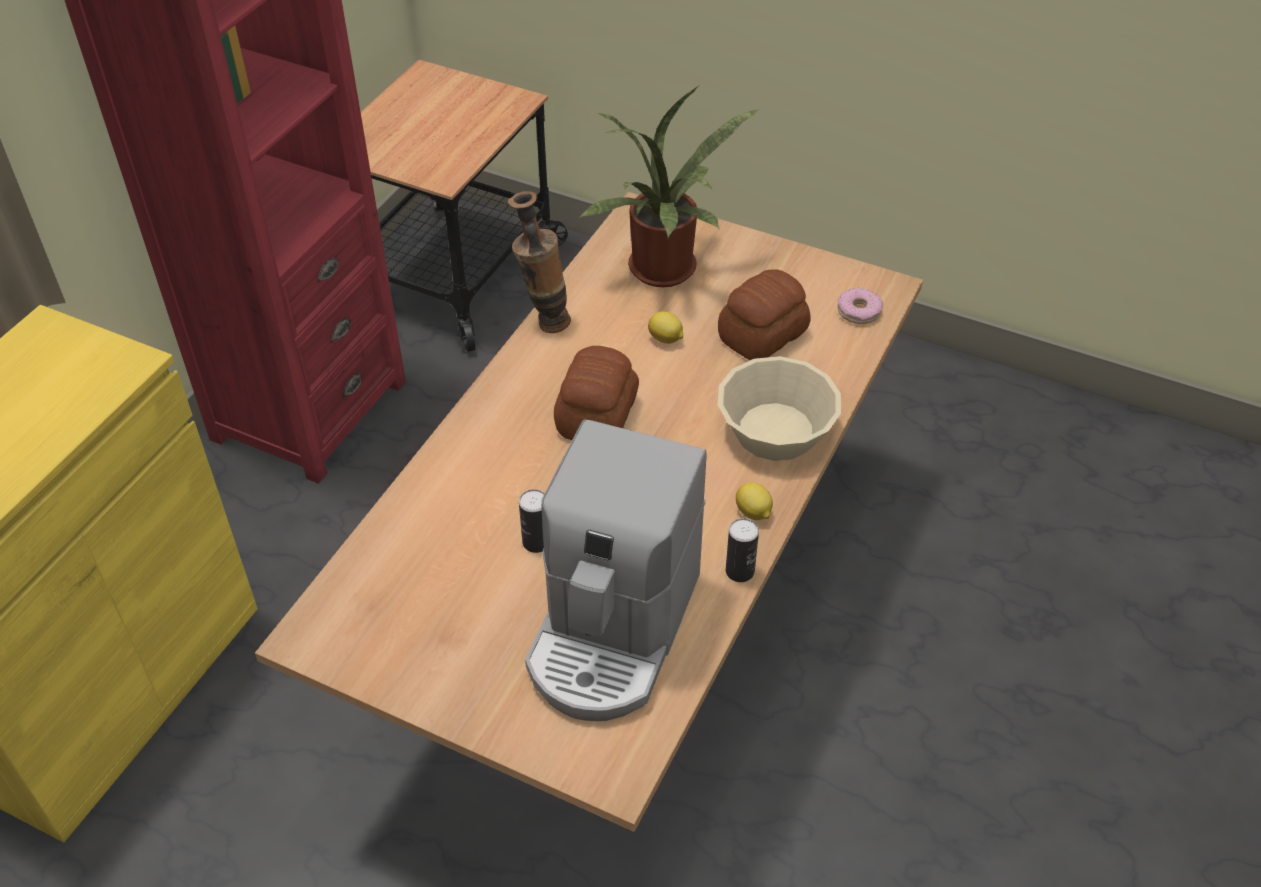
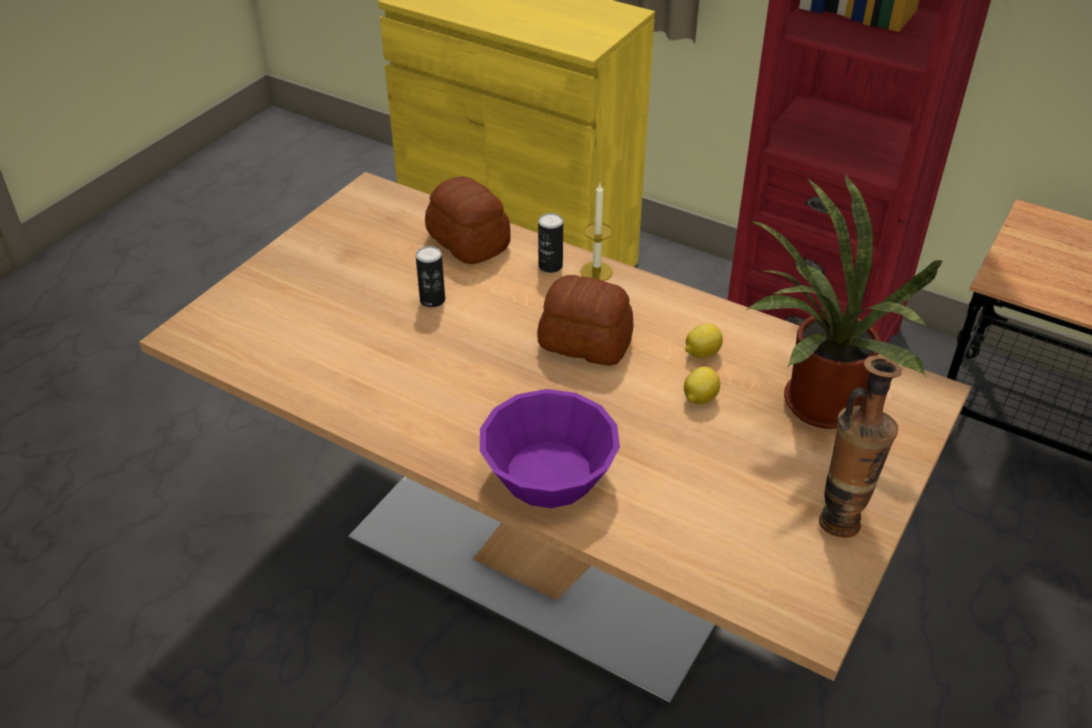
camera: 95 degrees right, 5 degrees down
vase [508,191,571,333] -> vase moved to [819,355,903,538]
coffee machine [525,419,707,721] -> none
bread [718,269,811,360] -> bread moved to [425,176,511,264]
beige bowl [718,356,841,461] -> purple bowl [480,389,620,508]
can [726,518,759,582] -> can moved to [538,213,563,273]
lemon [736,482,773,520] -> lemon moved to [685,324,723,358]
donut [837,288,883,324] -> none
none -> candle [580,183,613,281]

